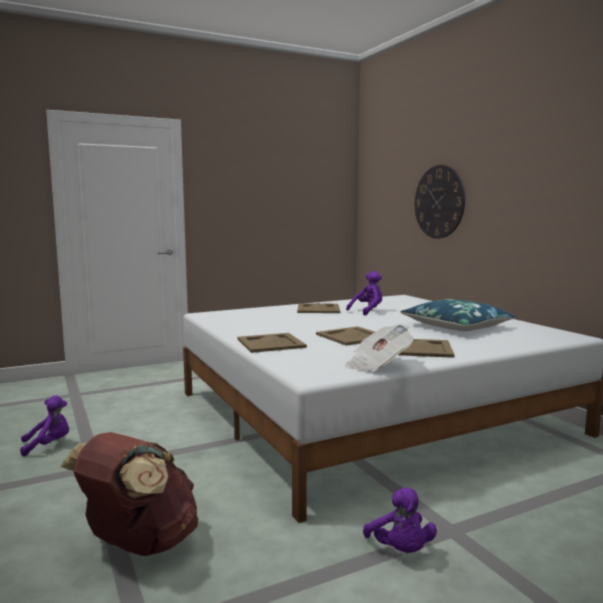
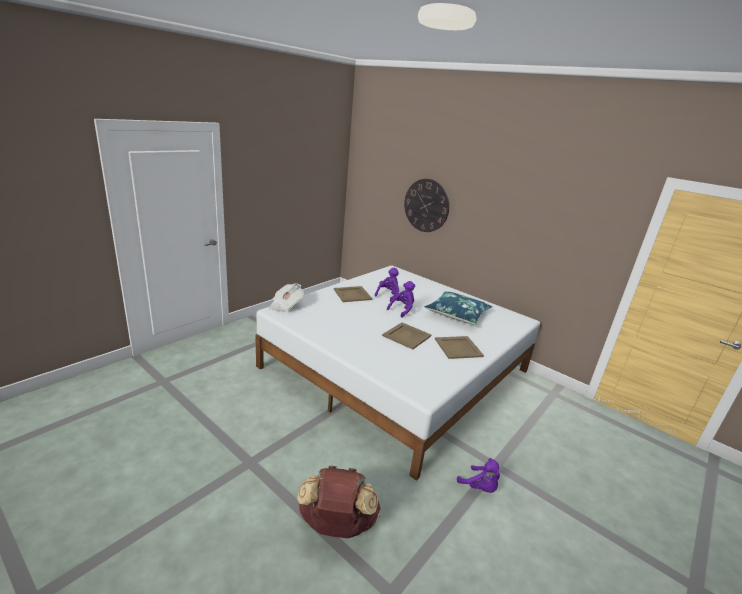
camera: 25 degrees left, 15 degrees up
purple plush toy [20,395,69,456] -> purple plush toy moved to [387,281,415,318]
beige tray [238,333,307,353] -> none
newspaper [345,325,414,371] -> newspaper moved to [269,283,304,312]

